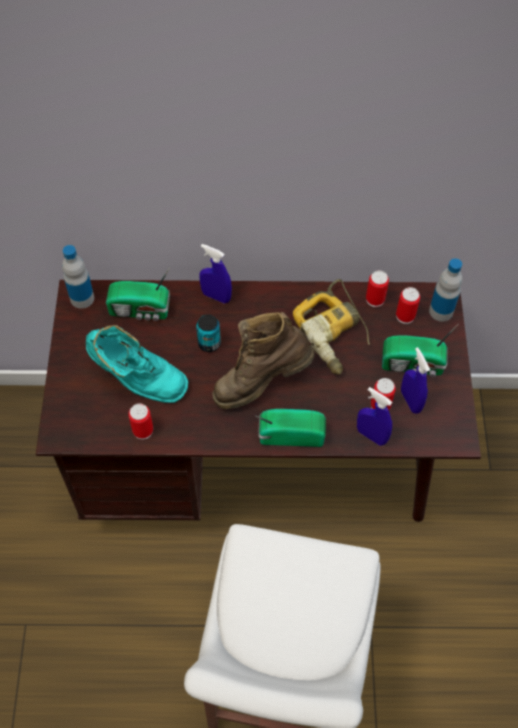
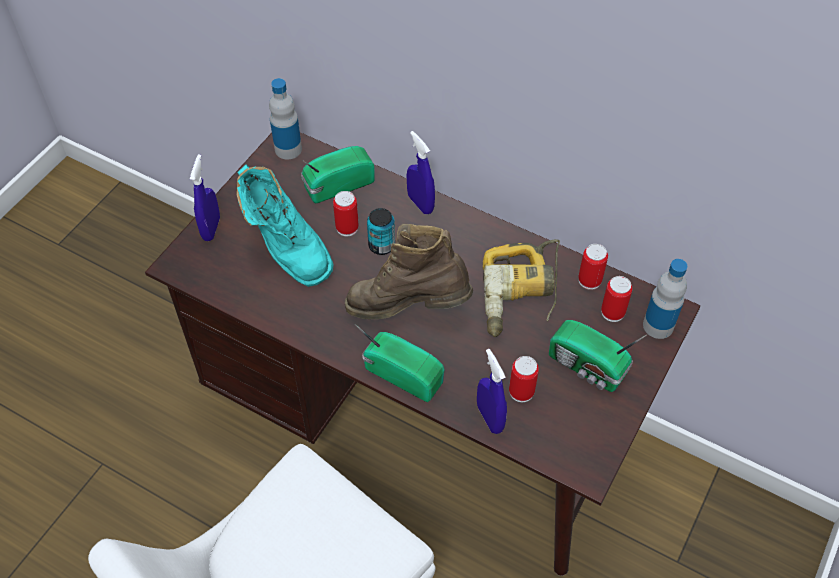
camera: 30 degrees right, 5 degrees down
radio [106,267,170,321] -> radio turned 120 degrees clockwise [301,146,374,203]
can [128,403,153,439] -> can moved to [333,191,359,236]
blue spray bottle [401,347,430,414] -> blue spray bottle moved to [190,154,220,241]

